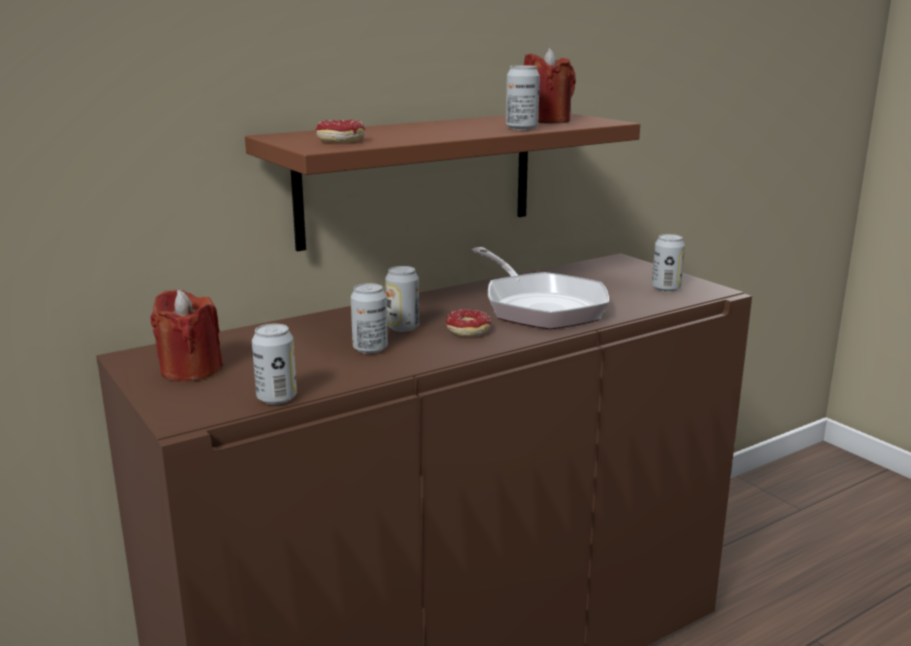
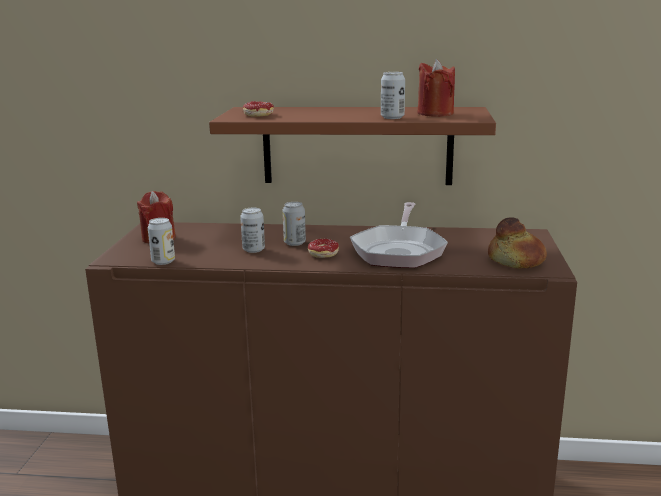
camera: 40 degrees right, 0 degrees up
can [652,234,685,292] -> bread [488,217,547,268]

